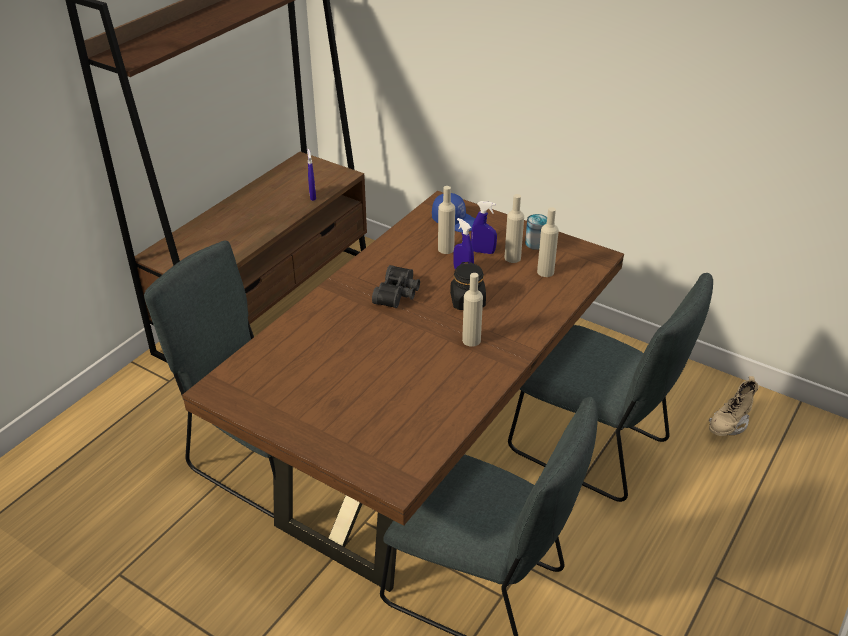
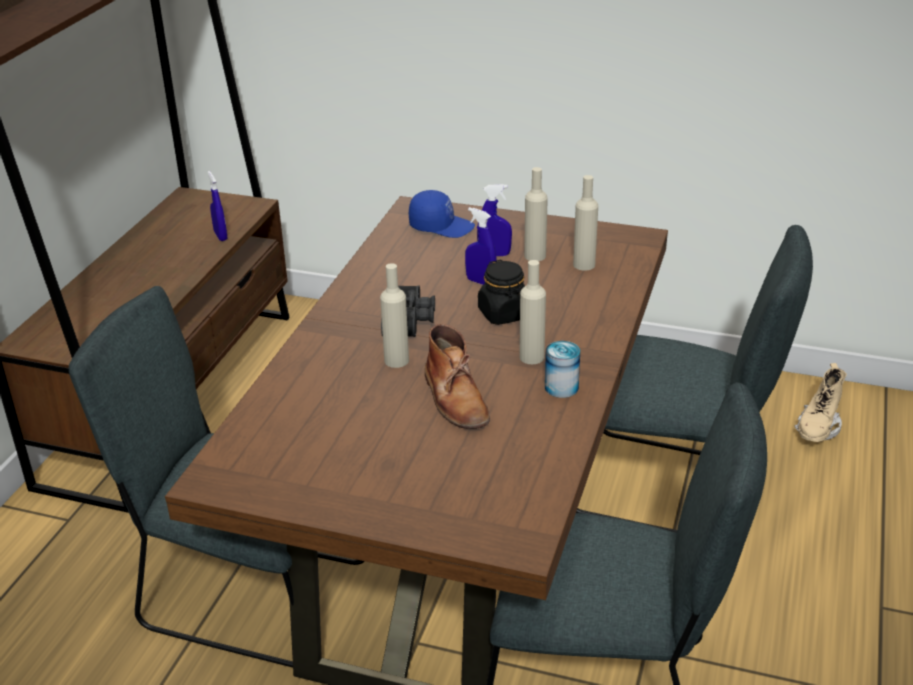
camera: 15 degrees left, 5 degrees down
beige bottle [438,186,455,254] -> beige bottle moved to [380,263,409,368]
can [525,214,547,250] -> can moved to [545,341,580,398]
none -> brown boot [425,324,490,429]

